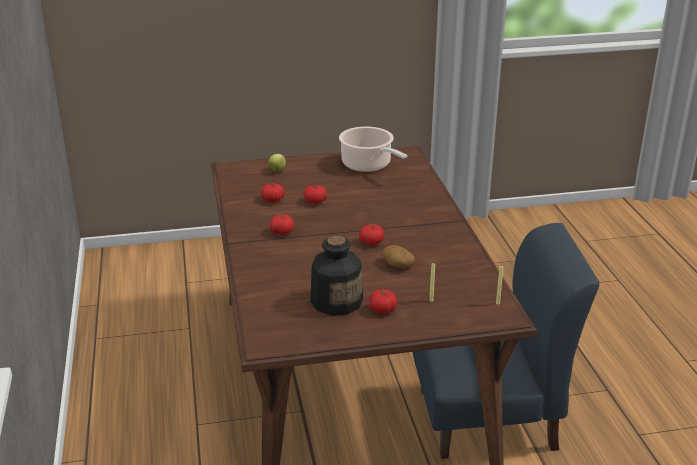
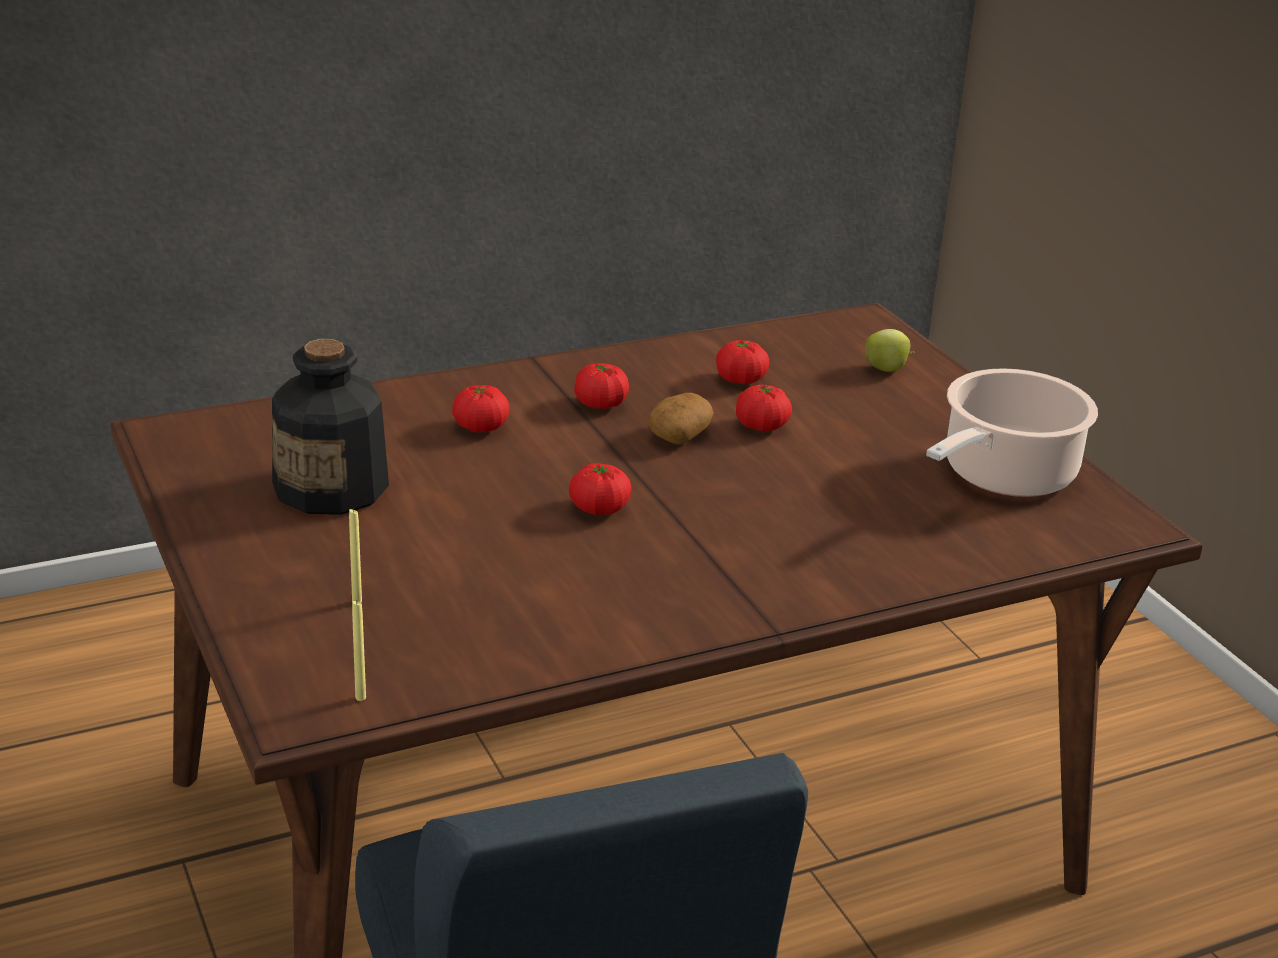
camera: 75 degrees right, 0 degrees up
tomato [369,289,397,314] -> tomato moved to [452,385,509,432]
potato [383,245,415,268] -> potato moved to [649,393,714,445]

